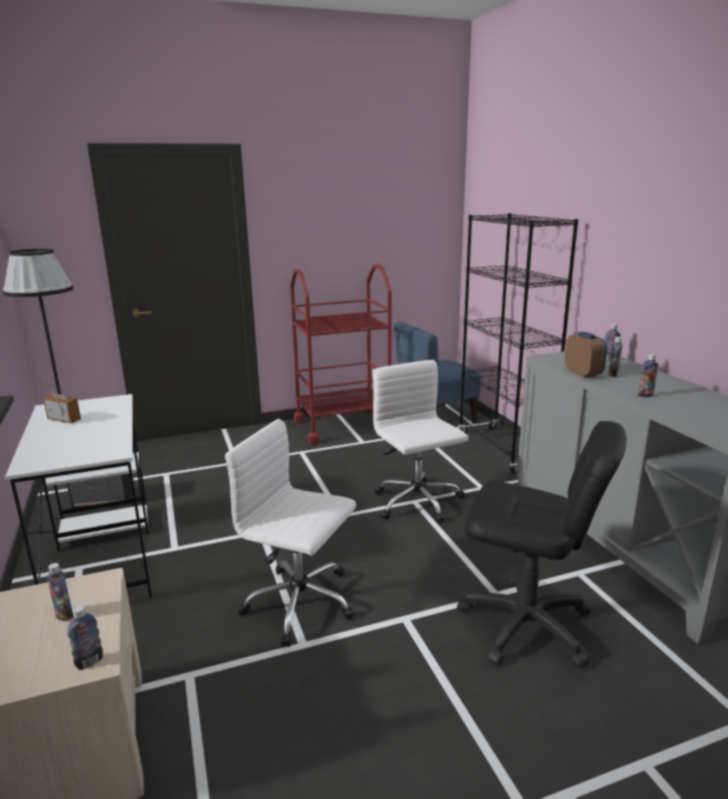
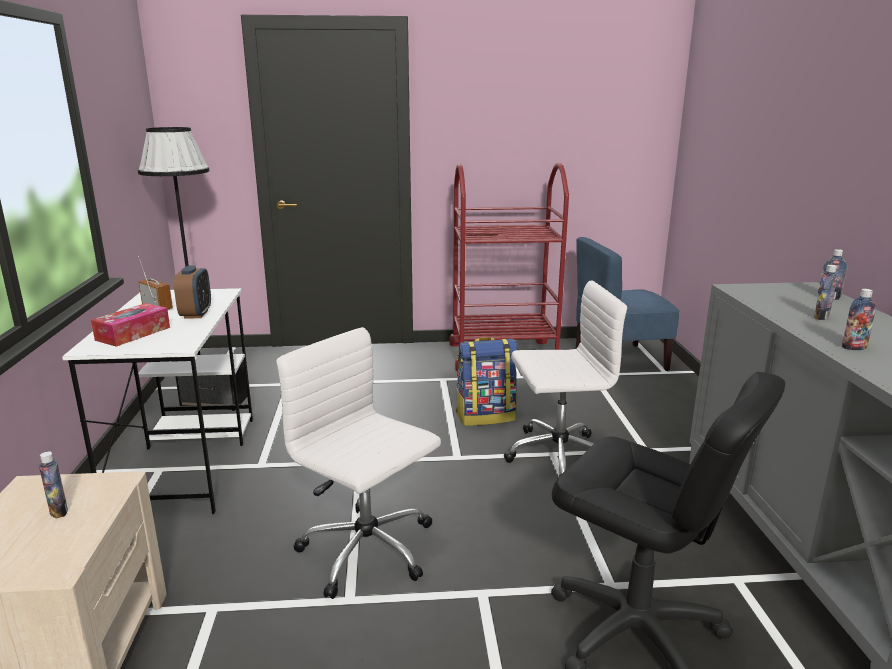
camera: 15 degrees right, 0 degrees up
bottle [67,605,103,670] -> none
white office chair [373,360,469,523] -> white office chair turned 90 degrees clockwise [504,280,627,476]
black bookcase [458,213,579,474] -> none
alarm clock [565,332,607,378] -> alarm clock moved to [174,266,211,319]
none -> tissue box [91,303,170,347]
none -> backpack [456,337,518,426]

